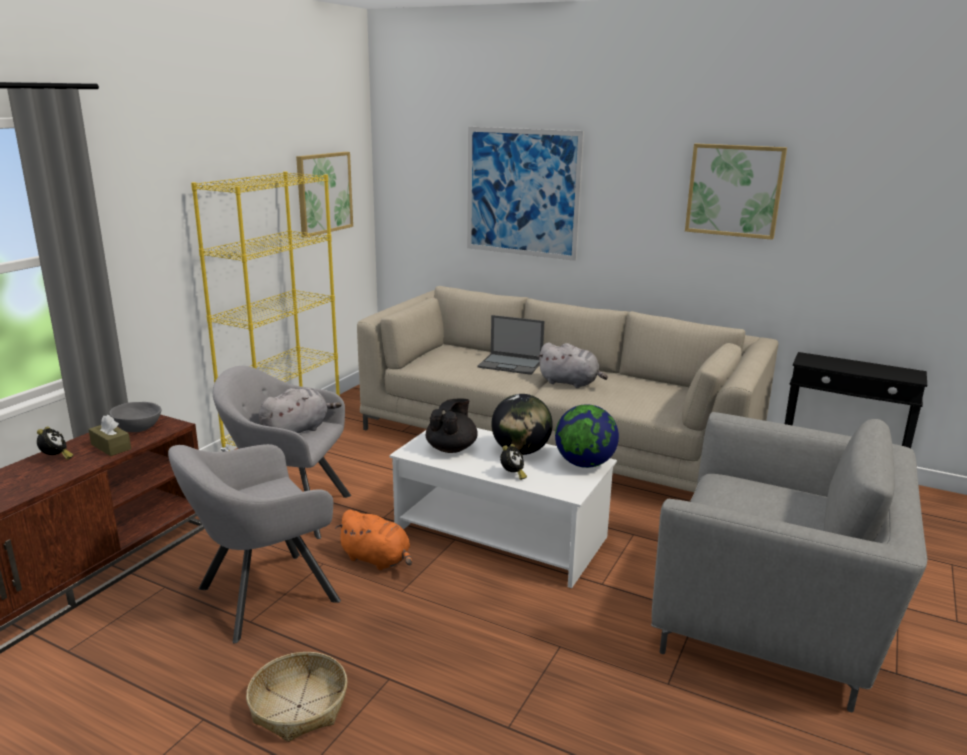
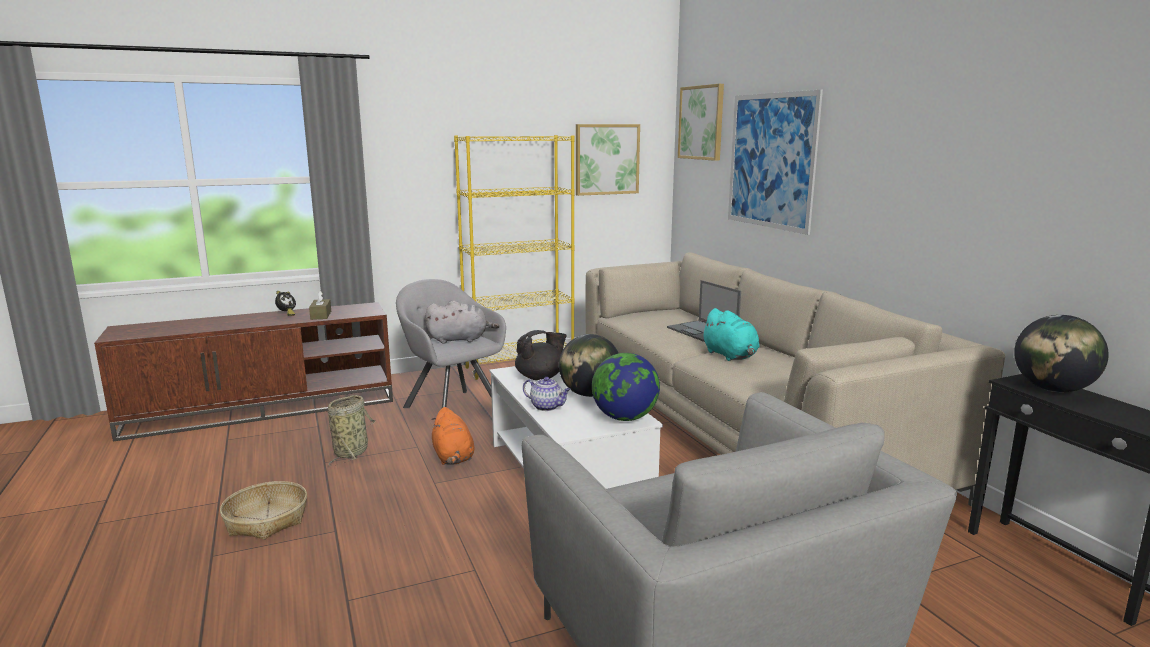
camera: 40 degrees right, 5 degrees down
grey bowl [110,402,161,432] -> none
grey armchair [168,444,341,644] -> basket [328,395,376,466]
alarm clock [500,444,527,480] -> teapot [523,377,571,411]
grey plush toy [538,342,608,388] -> turquoise plush toy [701,308,760,361]
picture [685,144,787,240] -> picture moved to [678,84,724,161]
none -> globe [1014,315,1109,392]

